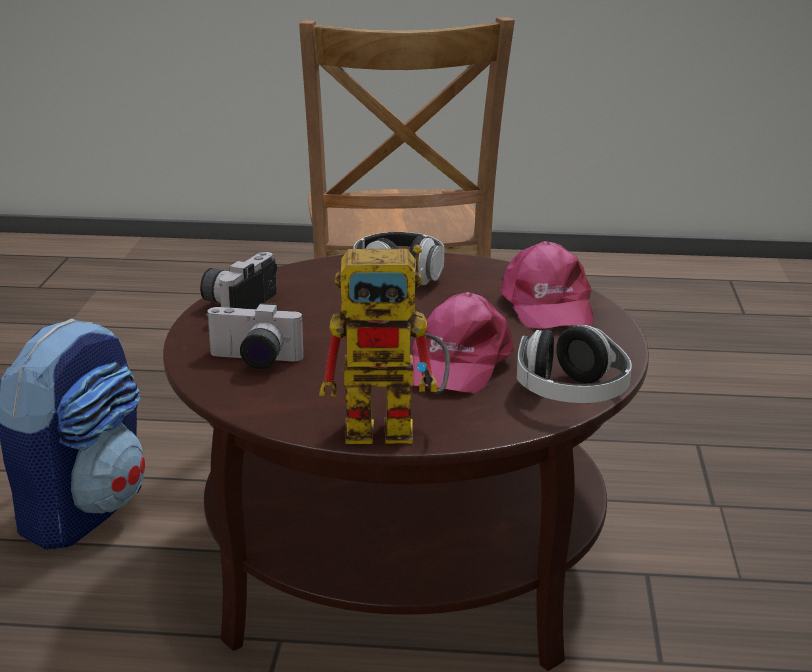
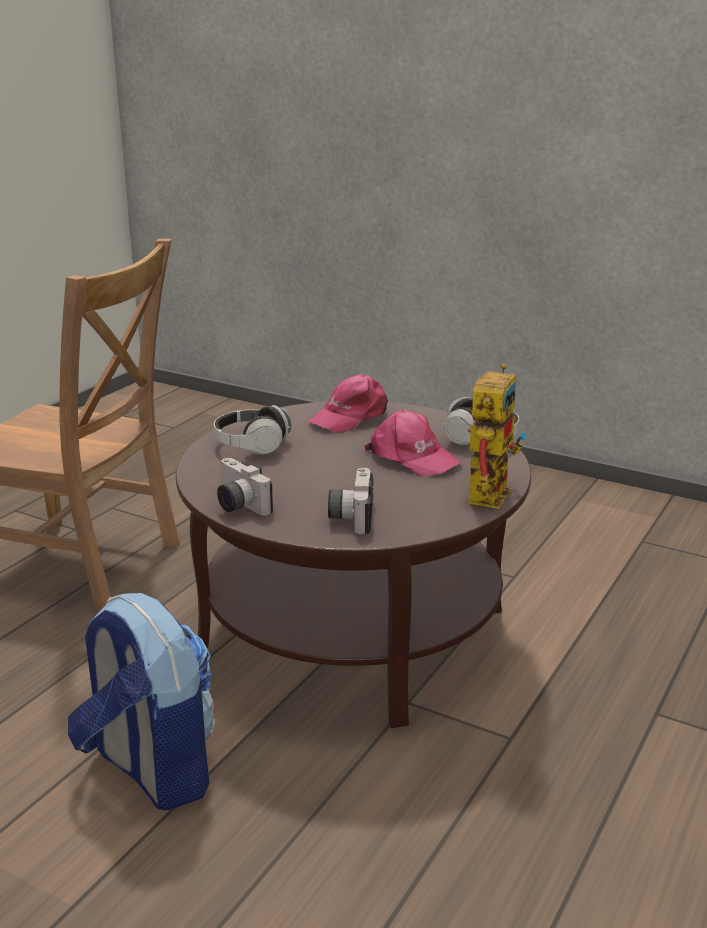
camera: 65 degrees left, 0 degrees up
camera [206,303,303,369] -> camera turned 150 degrees clockwise [328,468,373,534]
pink cap [500,241,594,329] -> pink cap turned 120 degrees clockwise [308,374,388,433]

